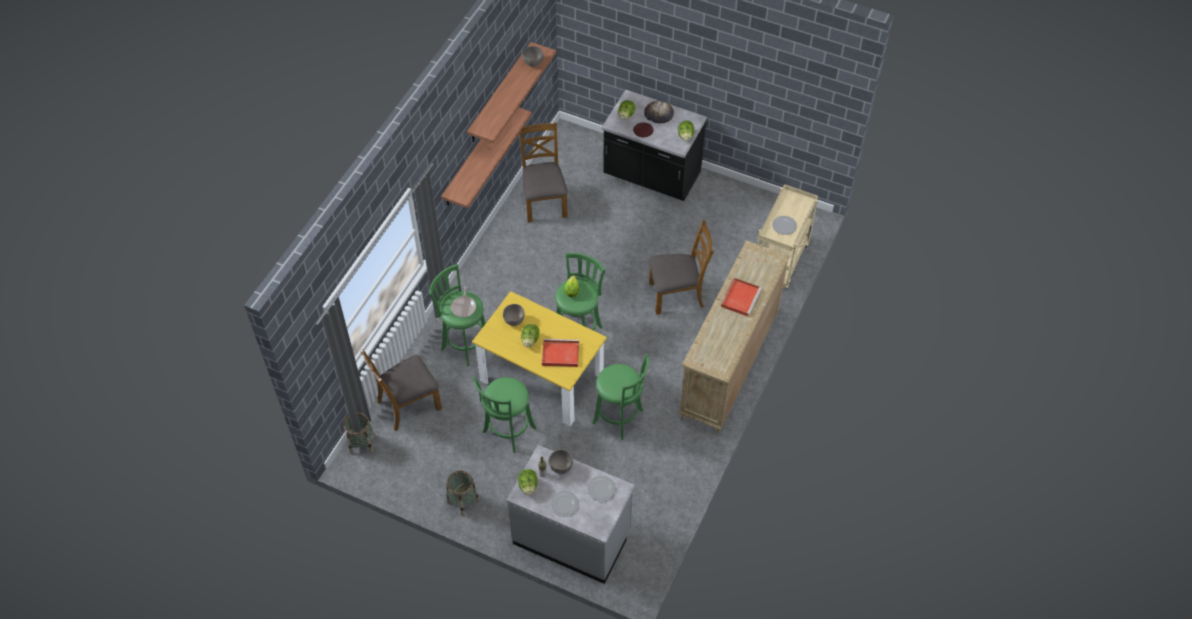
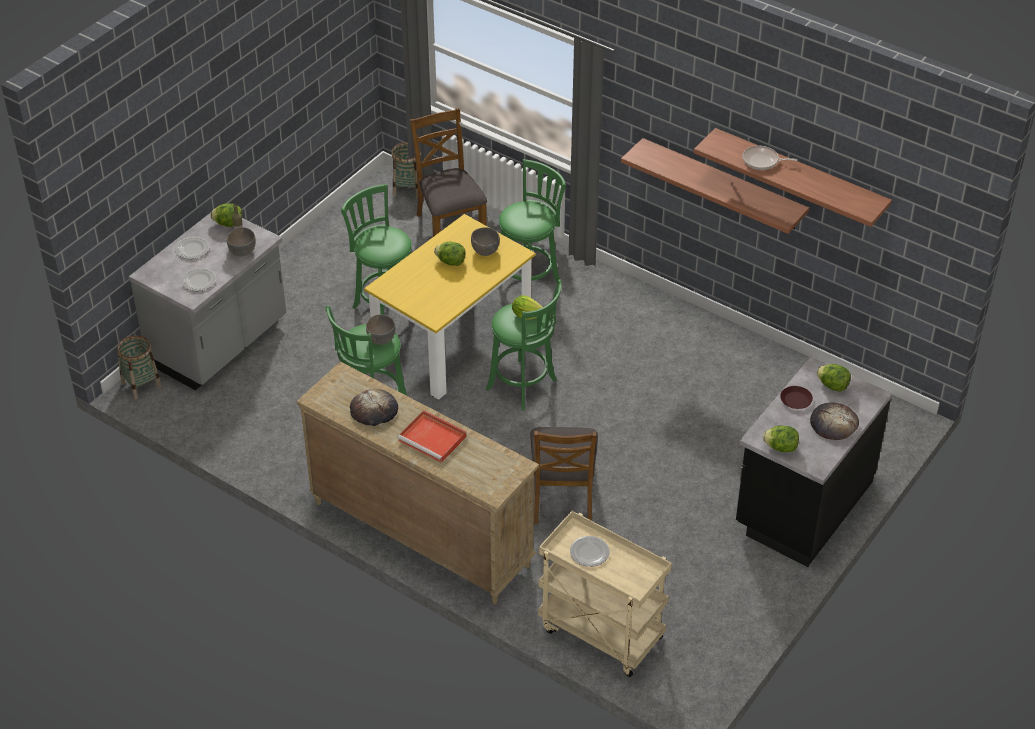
camera: 100 degrees right, 10 degrees down
basket [447,471,480,516] -> basket moved to [117,335,161,400]
frying pan [451,285,476,317] -> frying pan moved to [743,146,797,170]
brown chair [519,122,568,222] -> none
grey bowl [522,46,544,67] -> grey bowl moved to [366,314,395,345]
red tray [542,339,579,367] -> none
none -> bread [350,389,398,426]

